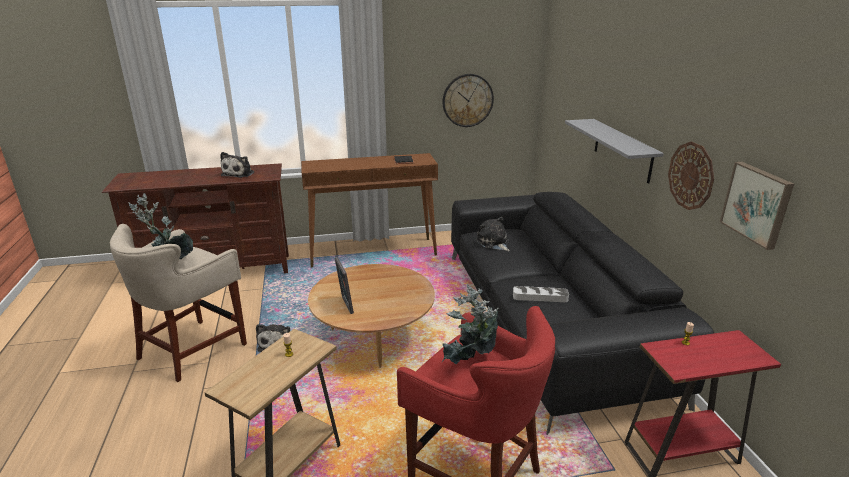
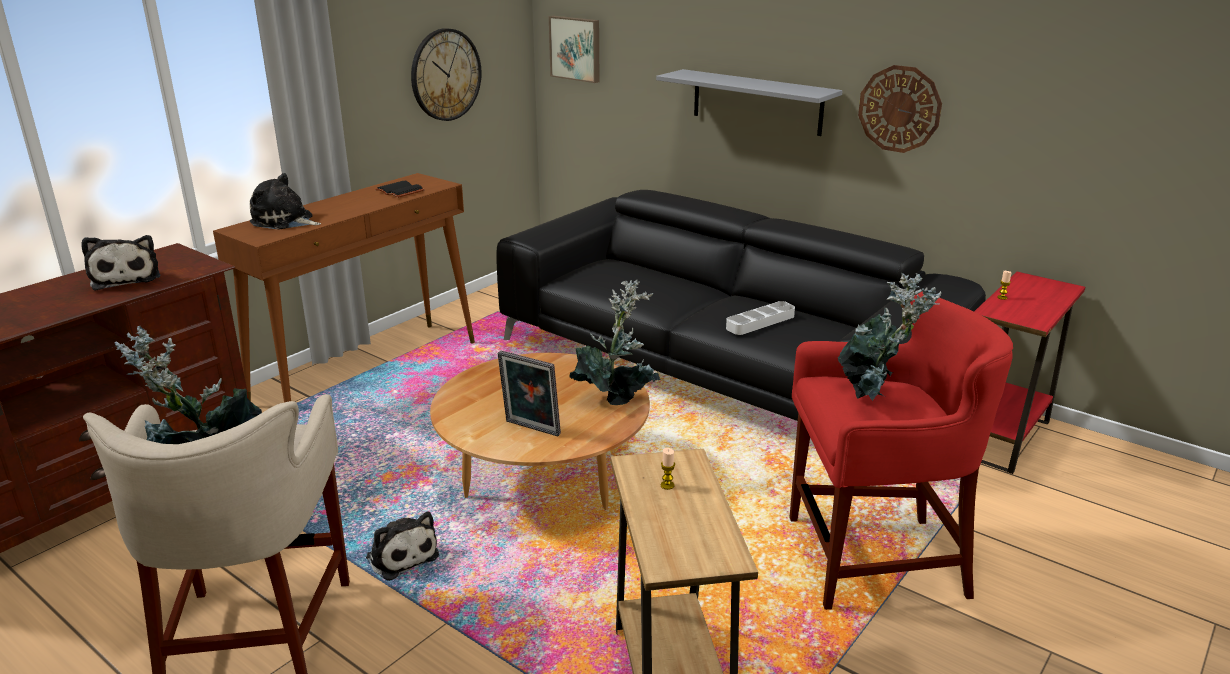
camera: 40 degrees left, 0 degrees up
plush toy [476,217,510,251] -> plush toy moved to [250,173,321,230]
picture [720,162,794,250] -> picture moved to [549,16,599,83]
none -> potted plant [570,279,661,405]

